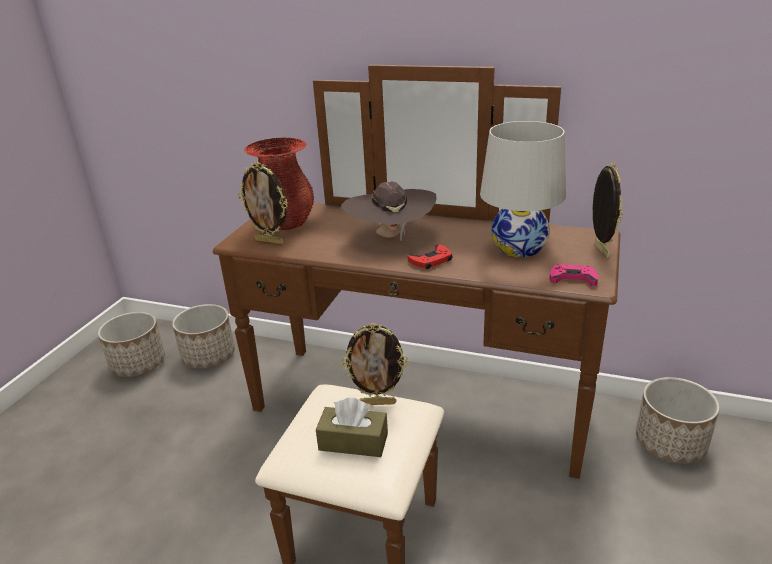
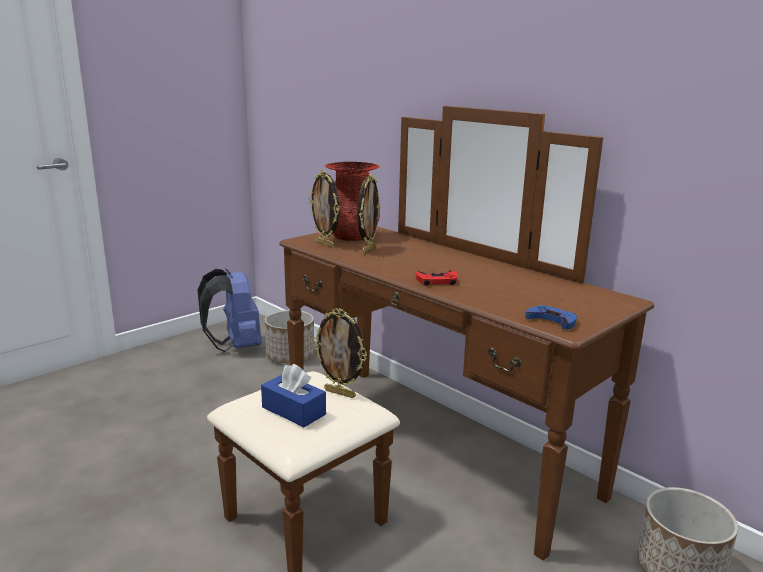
camera: 25 degrees right, 10 degrees down
planter [98,312,165,377] -> blue backpack [198,268,262,352]
brown tissue box [316,398,388,457] -> blue tissue box [261,364,326,427]
brown hat [341,181,437,240] -> none
white table lamp [480,121,566,257] -> none
pink game controller [550,264,598,286] -> blue game controller [525,305,577,329]
picture frame [593,162,623,258] -> picture frame moved to [357,174,380,254]

